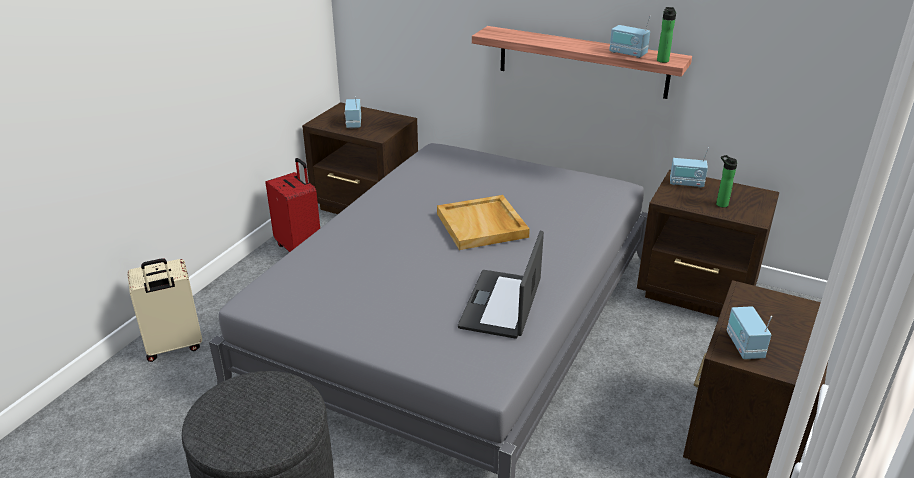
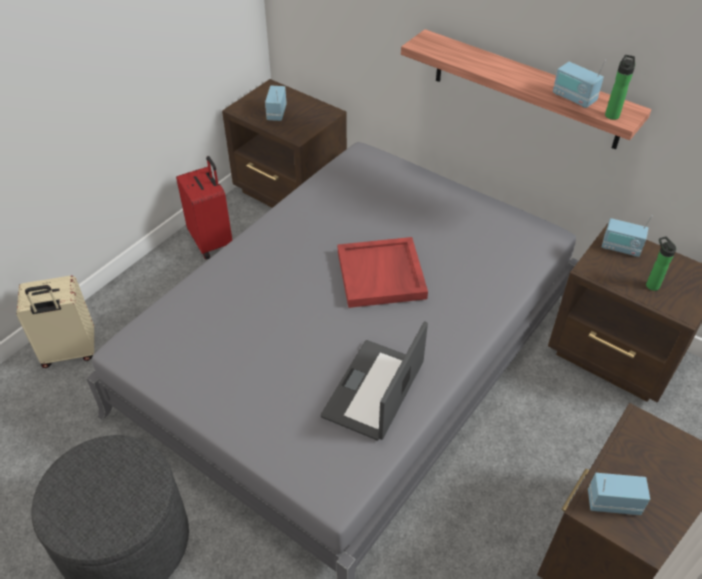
camera: 10 degrees right, 15 degrees up
beige tray [437,195,530,250] -> red tray [338,237,428,308]
radio [727,306,772,359] -> radio turned 90 degrees clockwise [588,473,650,515]

